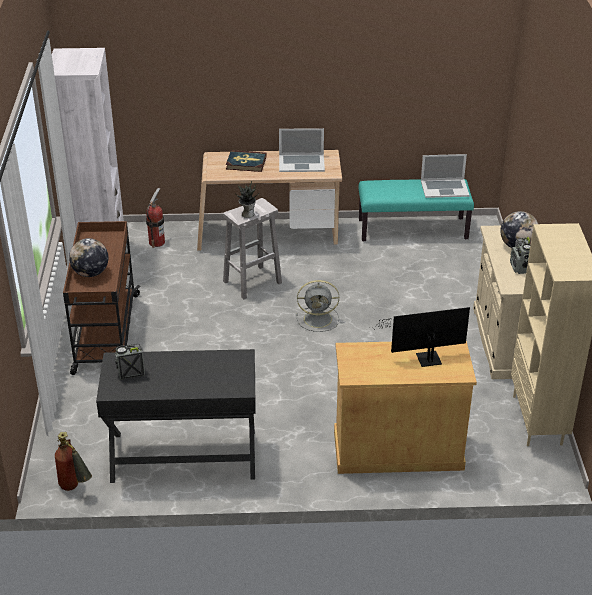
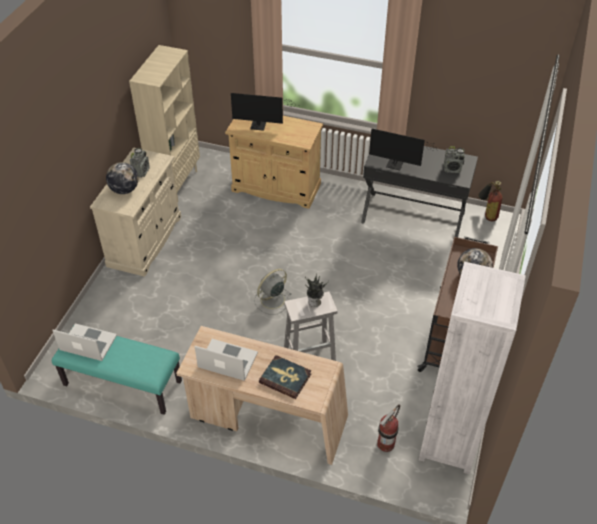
camera: 160 degrees left, 10 degrees up
grey fan [296,280,339,332] -> grey fan turned 60 degrees counterclockwise [254,269,291,315]
none -> monitor [369,129,433,170]

